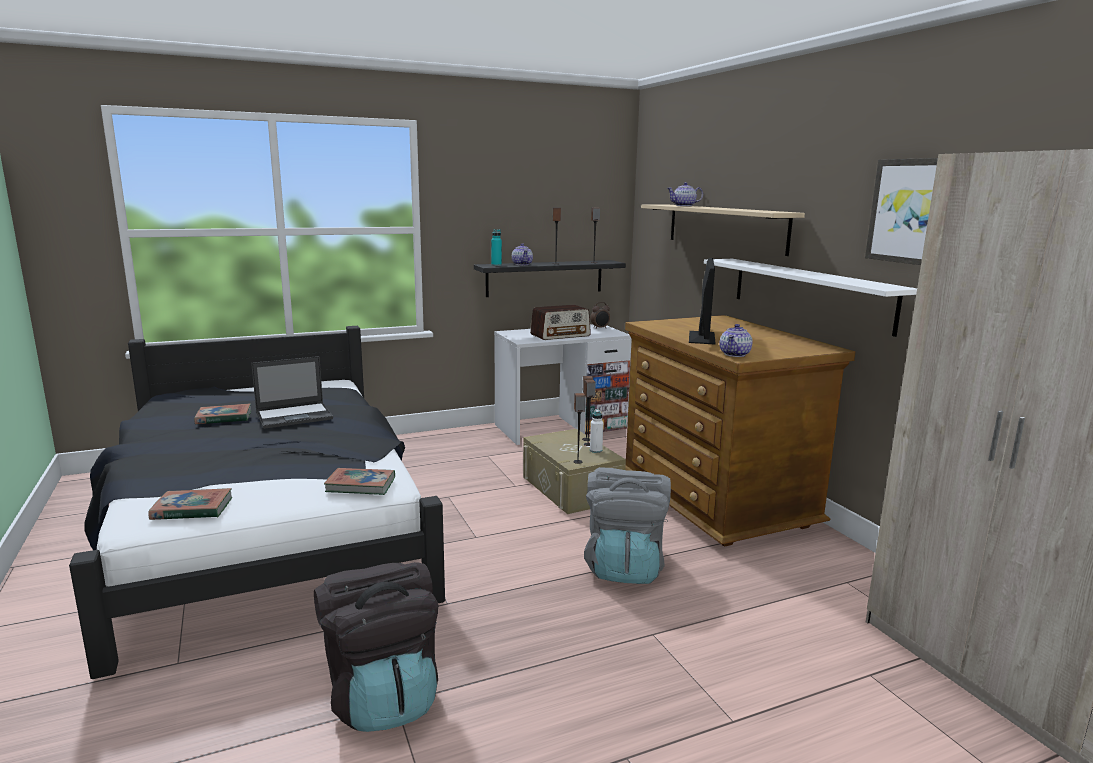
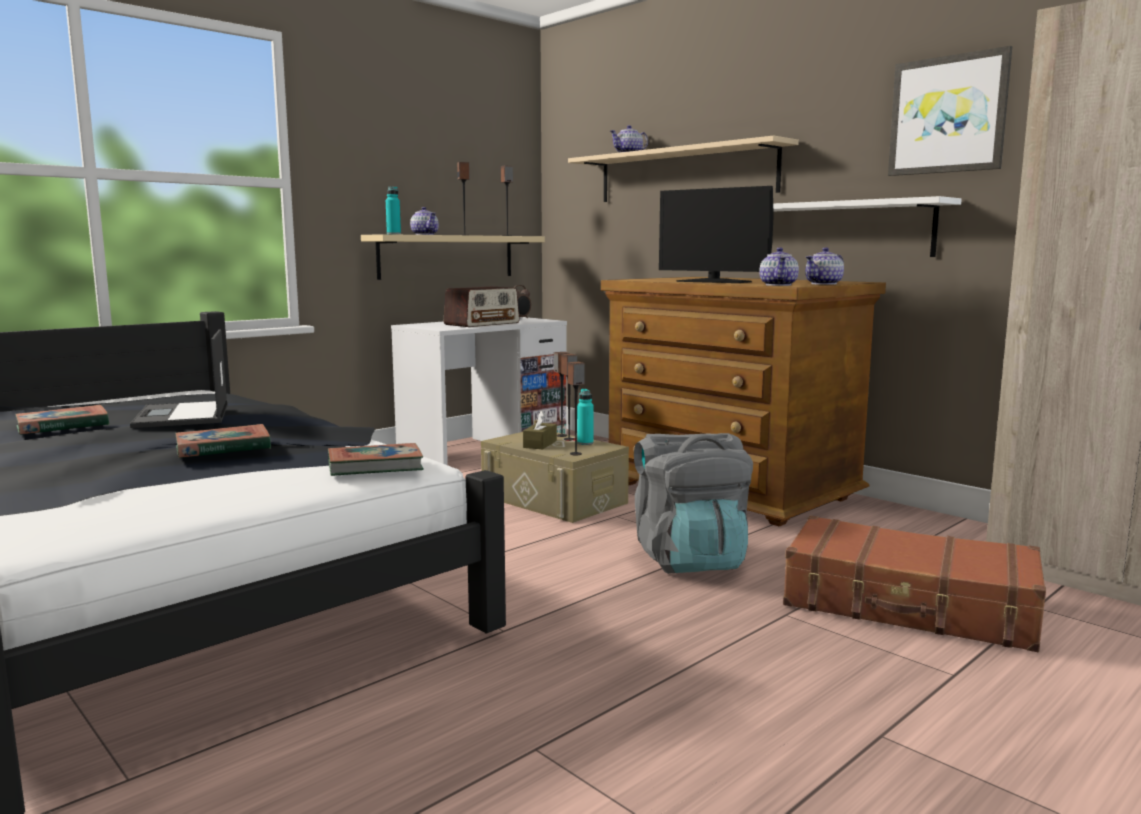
camera: 20 degrees left, 5 degrees down
book [148,488,232,520] -> book moved to [175,424,271,458]
laptop [251,356,333,429] -> laptop turned 120 degrees clockwise [130,329,228,428]
black backpack [314,562,438,732] -> none
black shelf [474,260,626,297] -> beige shelf [361,234,545,280]
white bottle [590,409,603,453] -> turquoise bottle [577,389,594,445]
monitor [689,258,716,344] -> monitor turned 135 degrees clockwise [659,186,774,283]
none -> brown tissue box [523,410,557,449]
none -> brown suitcase [783,515,1046,652]
none -> teapot [805,247,844,285]

